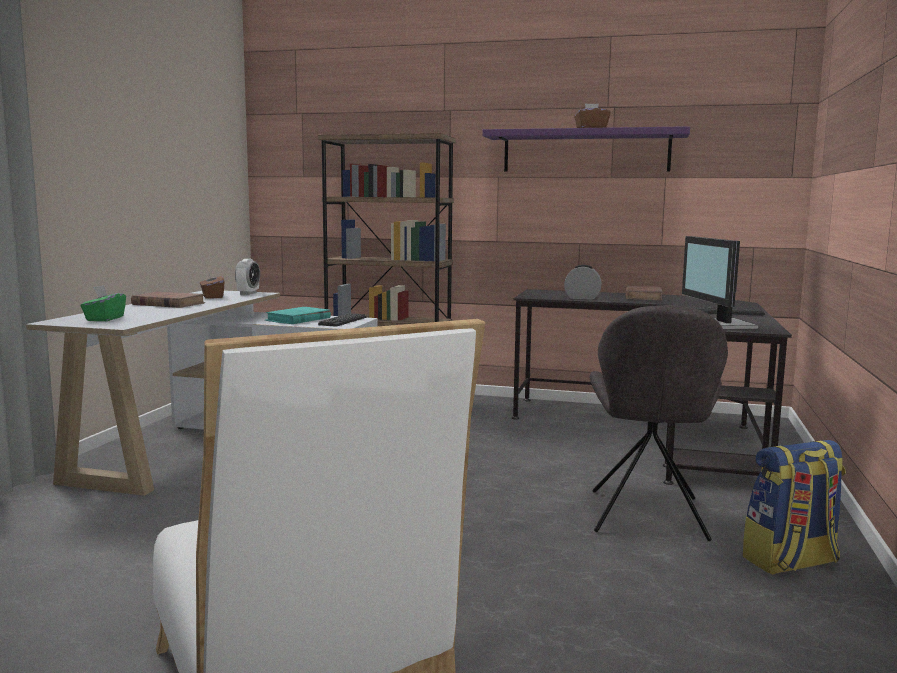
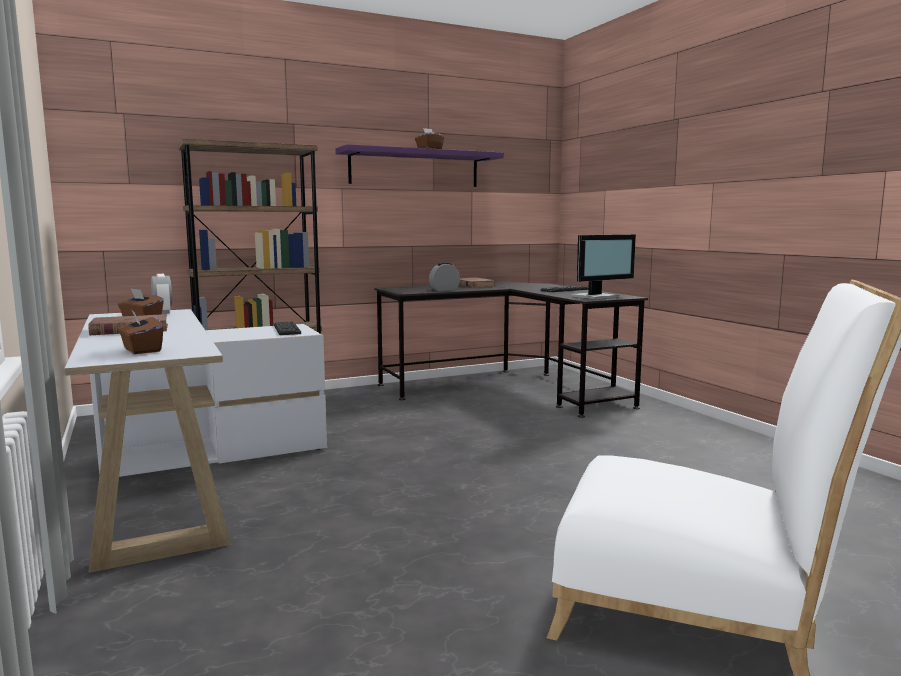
camera: 40 degrees left, 0 degrees up
green tissue box [81,285,126,321] -> brown tissue box [118,310,163,354]
turquoise book [265,307,331,324] -> none
grey chair [590,305,728,541] -> none
monitor [682,236,758,329] -> monitor turned 75 degrees counterclockwise [571,234,636,300]
backpack [742,440,846,575] -> none

